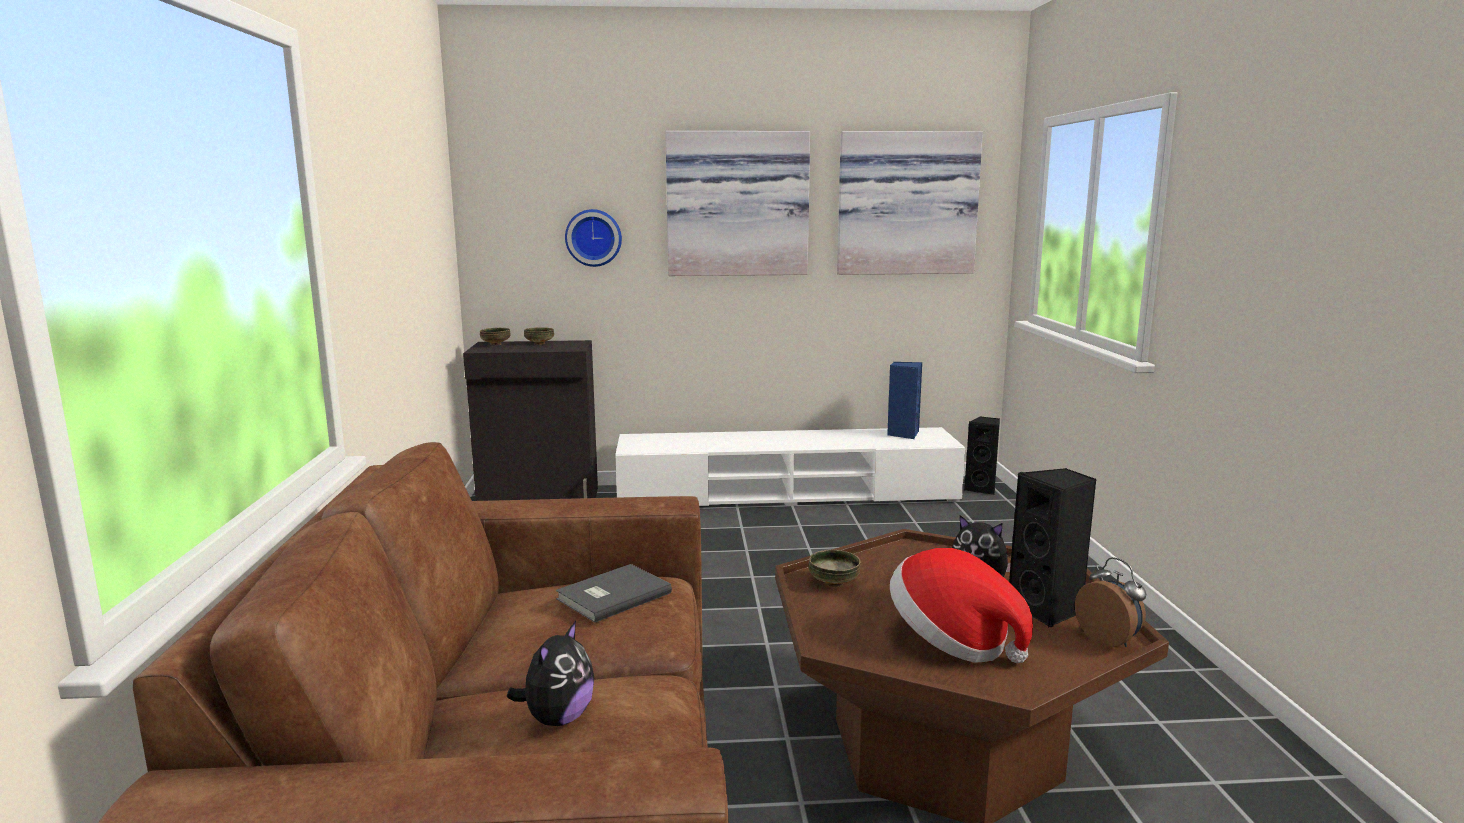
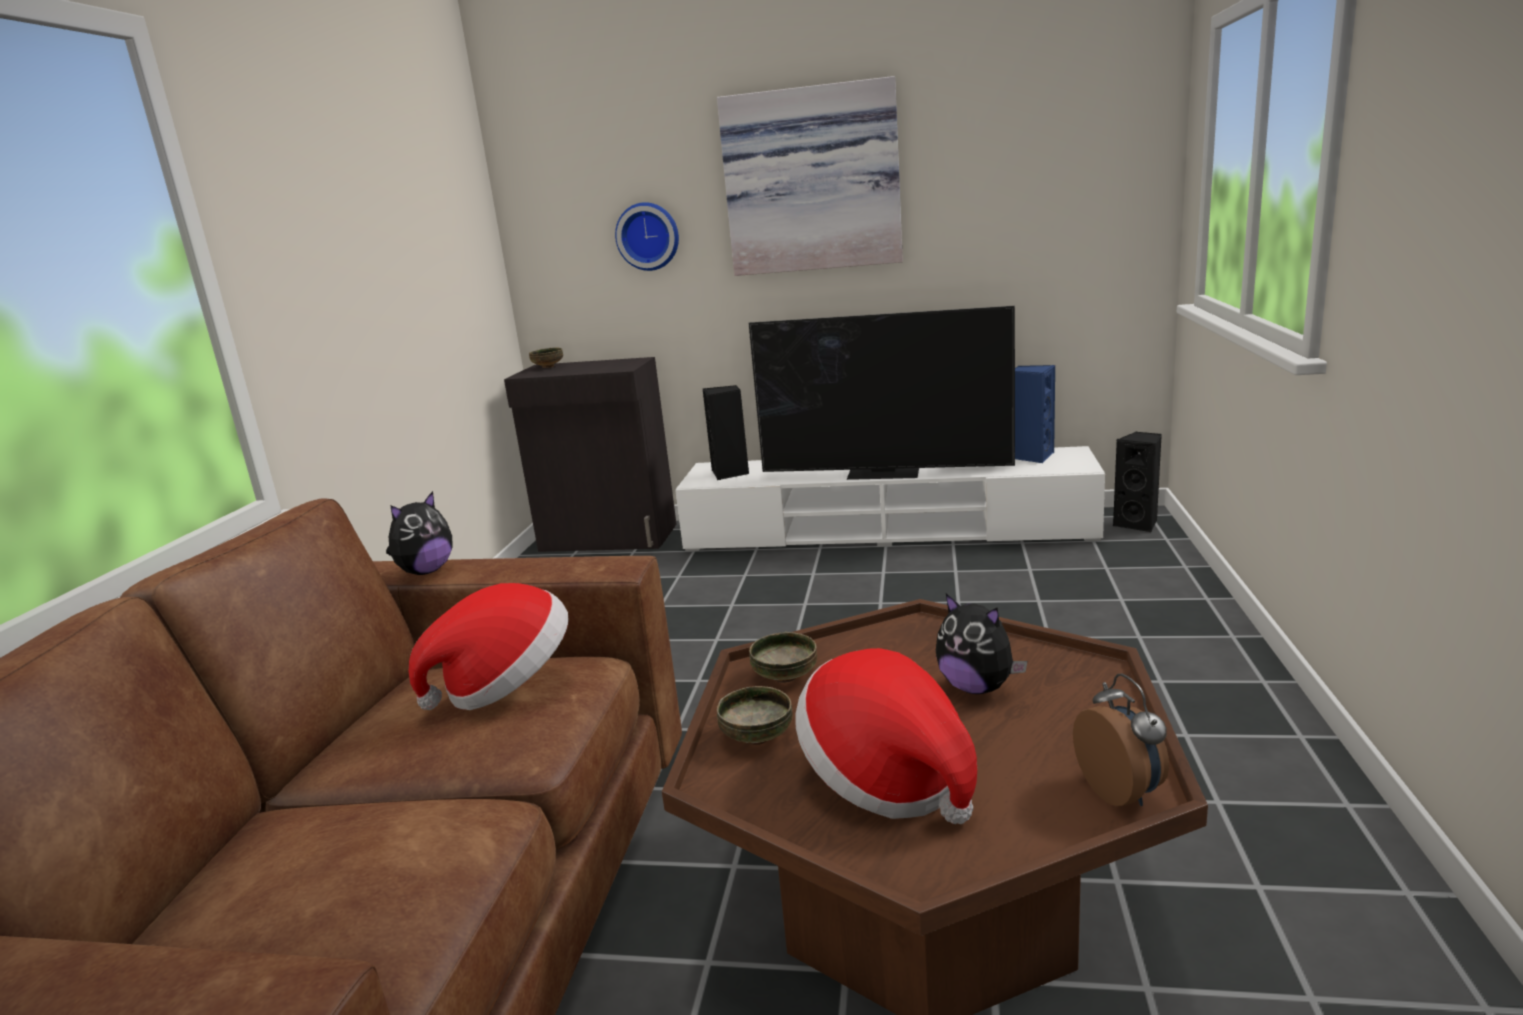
camera: 15 degrees right, 5 degrees up
plush toy [507,621,595,726] -> plush toy moved to [386,491,452,575]
bowl [524,327,554,345] -> bowl moved to [717,686,793,745]
grey book [556,564,672,622] -> hat [409,583,569,710]
picture [837,131,983,275] -> none
black speaker [1009,468,1096,627] -> black speaker moved to [703,385,749,480]
none -> television [749,306,1015,480]

